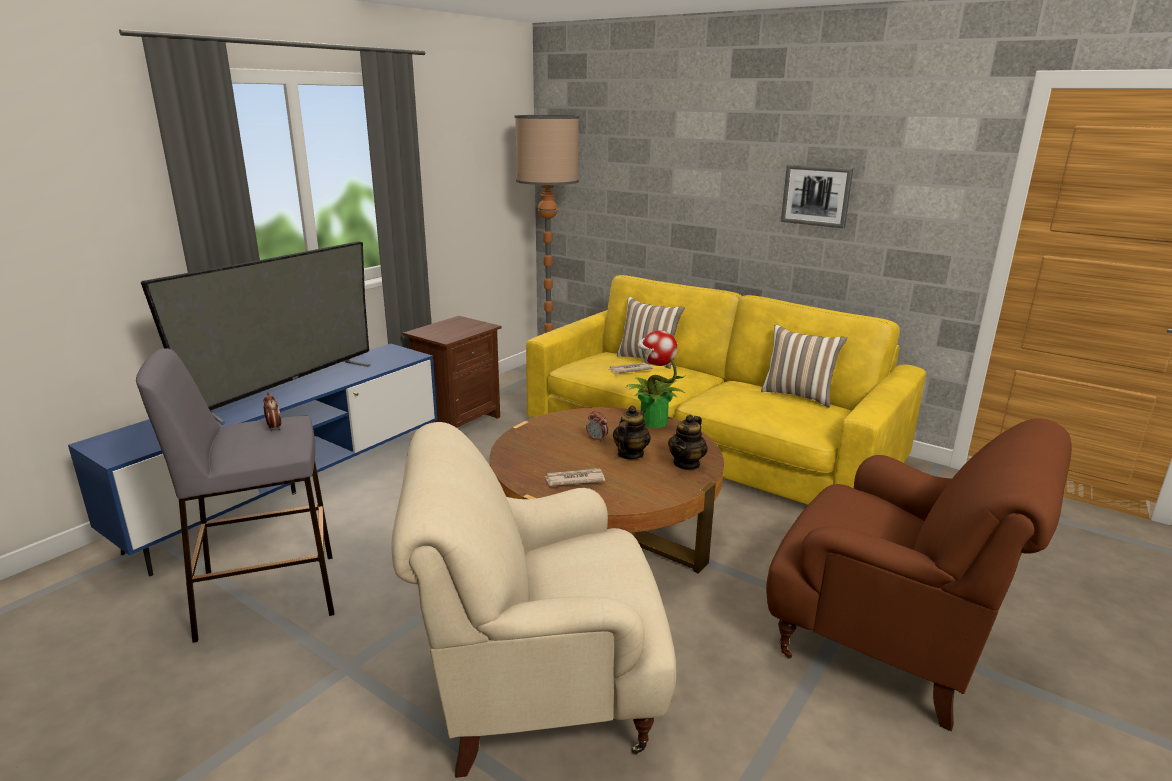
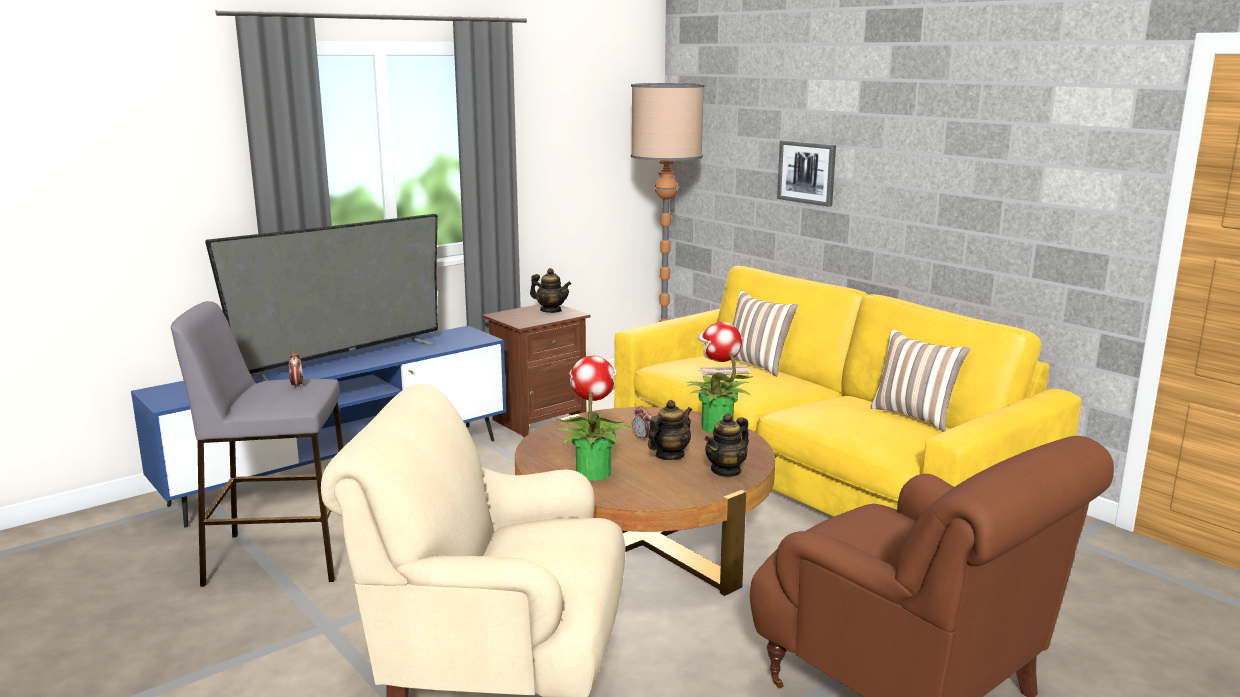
camera: 15 degrees right, 5 degrees down
newspaper [544,468,605,486] -> potted plant [557,356,632,481]
picture [781,164,853,228] -> picture moved to [777,140,836,207]
none -> teapot [530,268,571,313]

